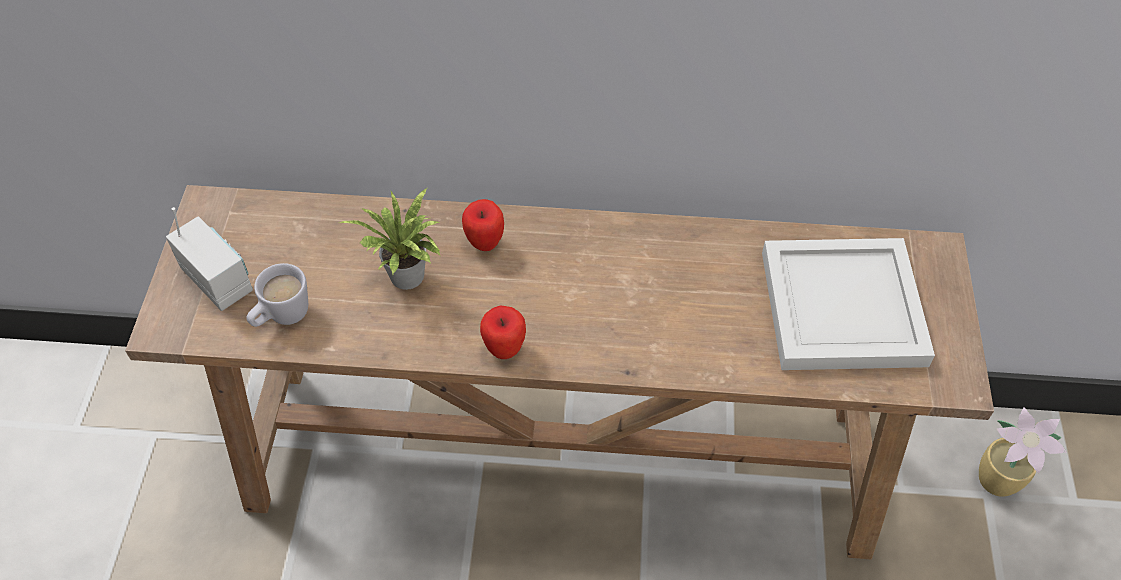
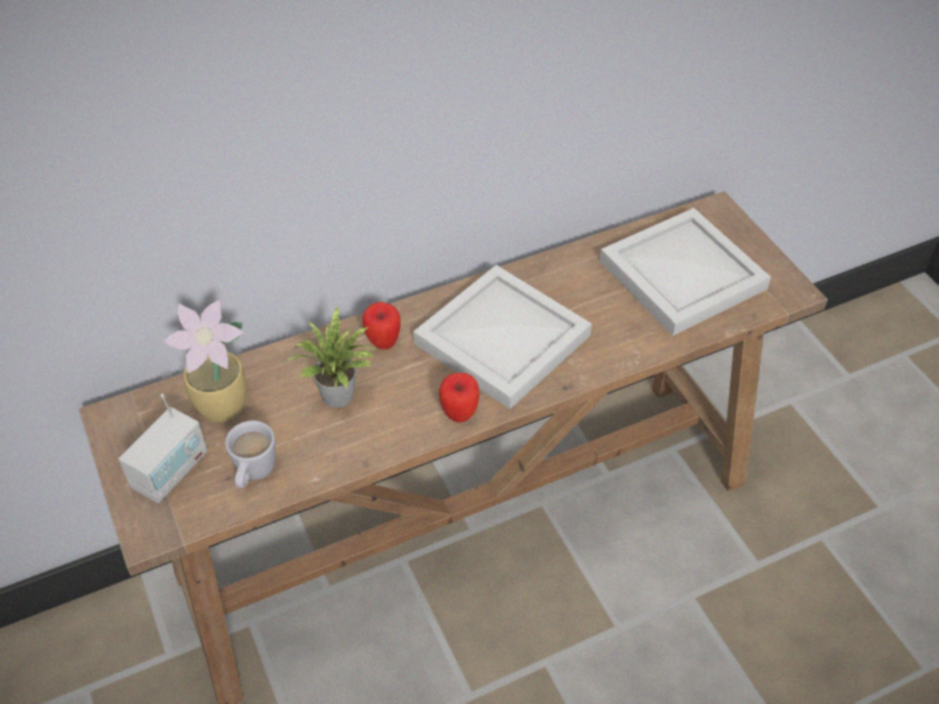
camera: 30 degrees left, 5 degrees down
radio [166,207,253,311] -> radio turned 105 degrees clockwise [118,394,208,503]
potted plant [979,407,1066,497] -> potted plant moved to [163,299,246,423]
none -> white tray [413,265,592,409]

